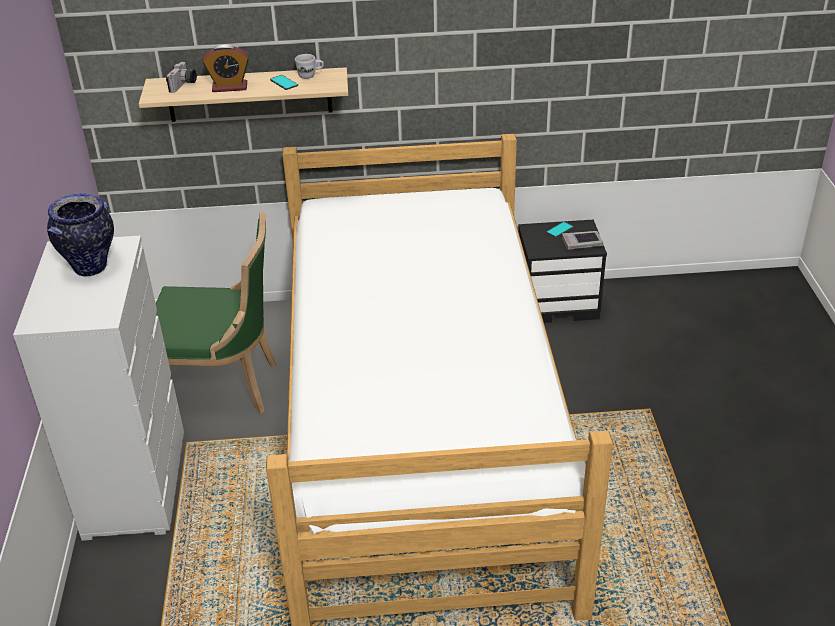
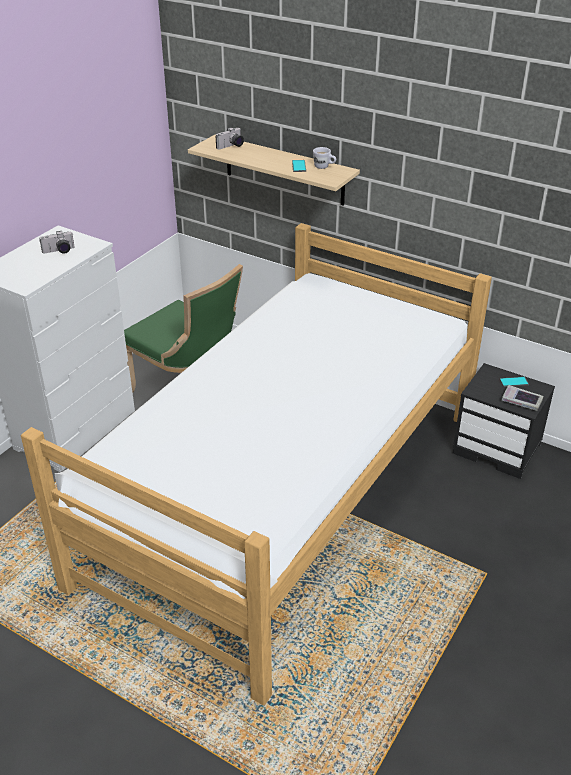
camera: 35 degrees right, 0 degrees up
vase [47,194,114,277] -> camera [39,231,75,254]
alarm clock [203,44,249,92] -> none

